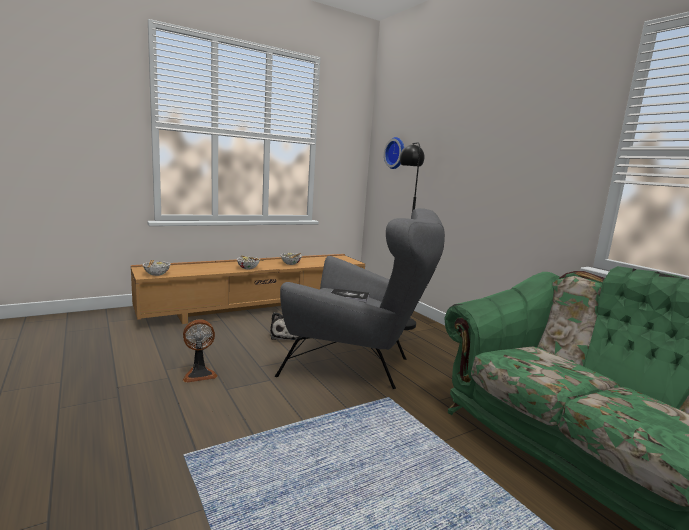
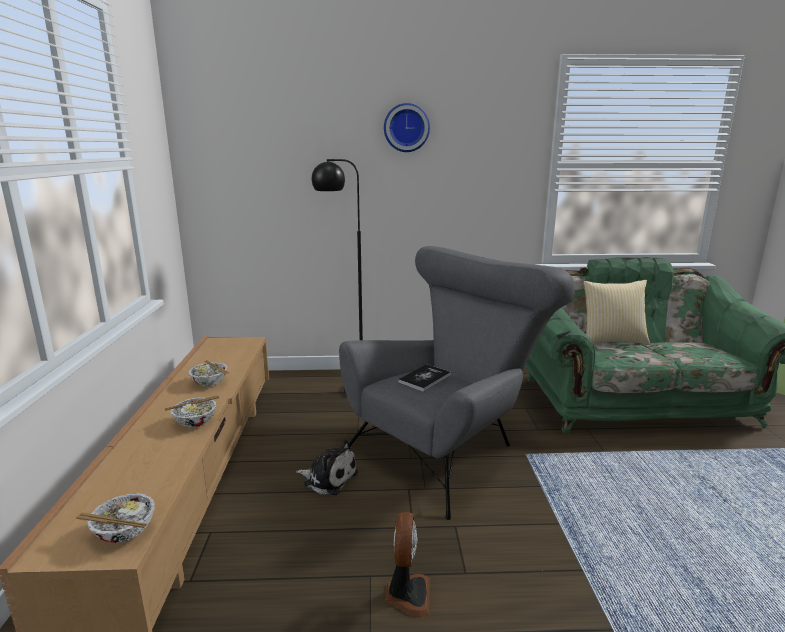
camera: 60 degrees left, 5 degrees up
wall clock [384,137,404,169] -> wall clock moved to [384,103,430,152]
none -> pillow [583,280,650,345]

